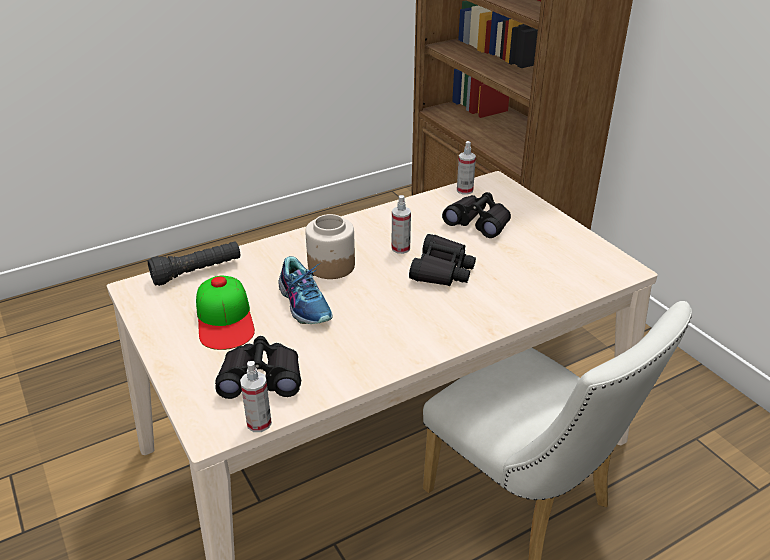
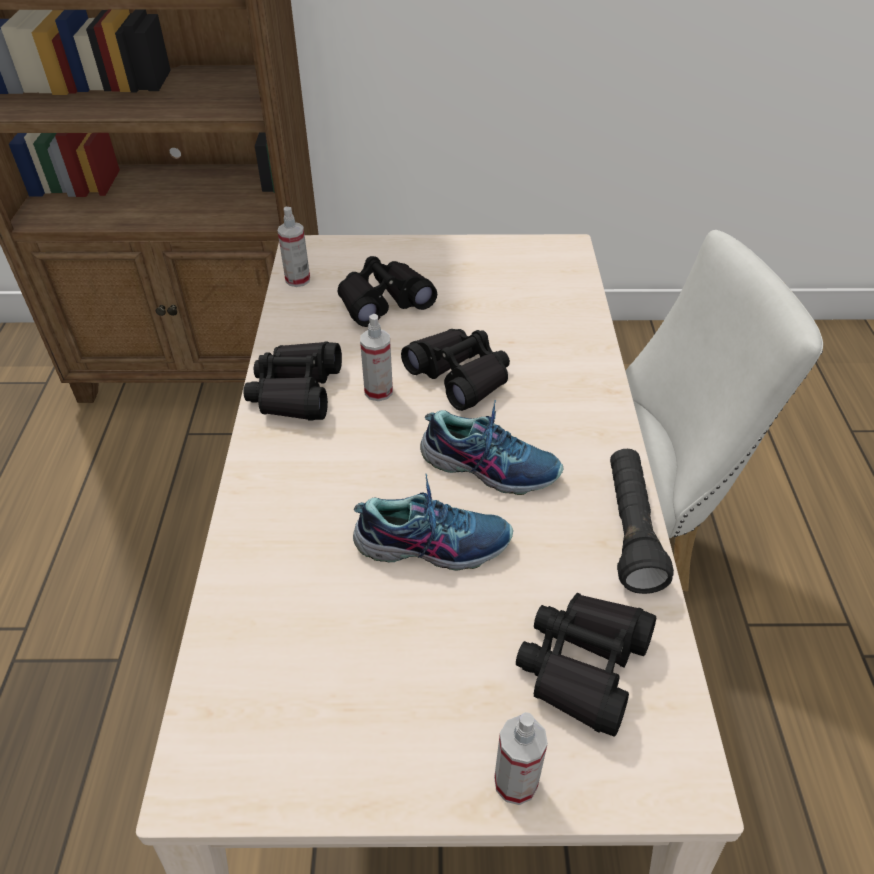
camera: 60 degrees left, 10 degrees up
black flashlight [148,241,240,286] -> black flashlight moved to [610,449,674,594]
cap [196,276,255,350] -> none
spray bottle [240,361,272,432] -> spray bottle moved to [494,712,548,805]
jar [305,214,355,279] -> none
none -> black binoculars [243,342,342,421]
none -> shoe [420,400,563,495]

